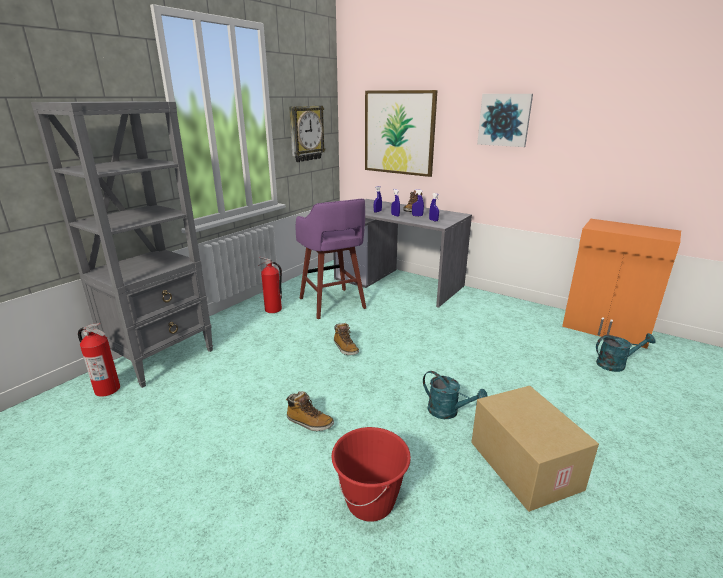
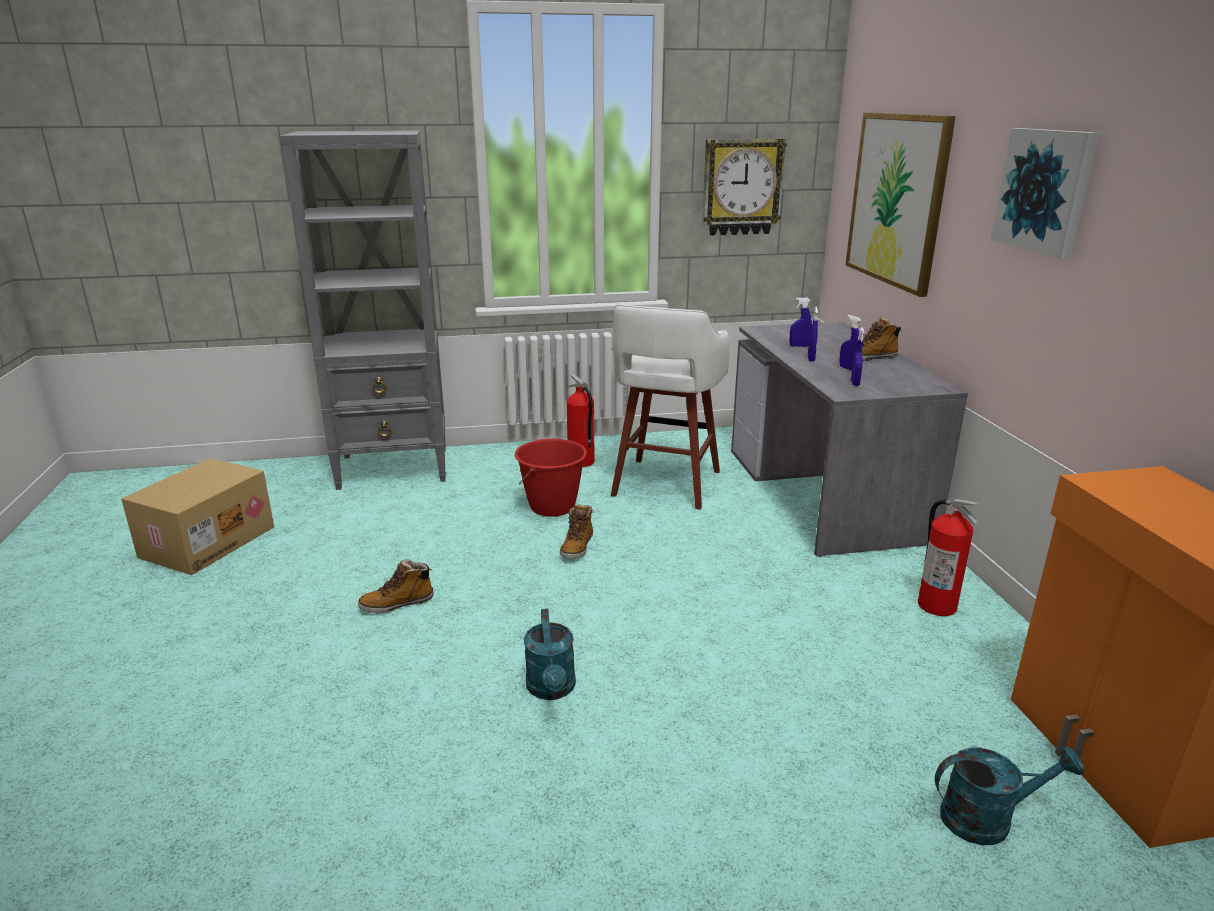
camera: 45 degrees right, 0 degrees up
fire extinguisher [78,323,120,397] -> fire extinguisher moved to [918,499,978,616]
boot [286,391,334,431] -> boot turned 90 degrees clockwise [358,559,434,613]
purple stool [296,199,366,319] -> white stool [611,304,730,510]
red bucket [332,427,411,522] -> red bucket moved to [515,439,587,517]
cardboard box [471,386,599,512] -> cardboard box moved to [121,458,274,575]
turquoise watering can [596,333,656,372] -> turquoise watering can turned 45 degrees counterclockwise [935,746,1084,845]

